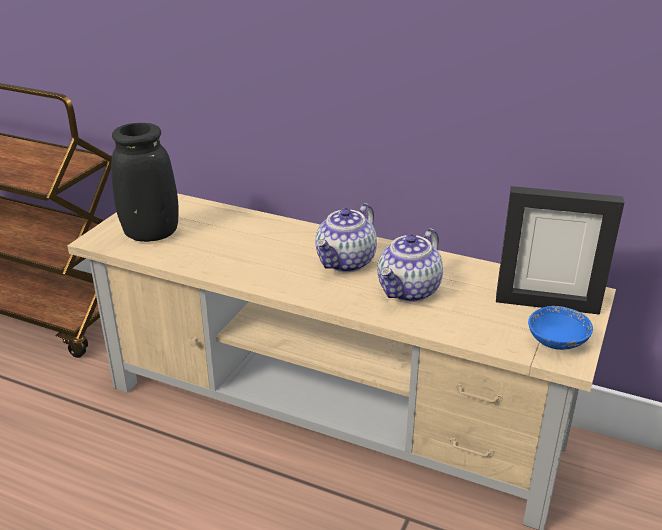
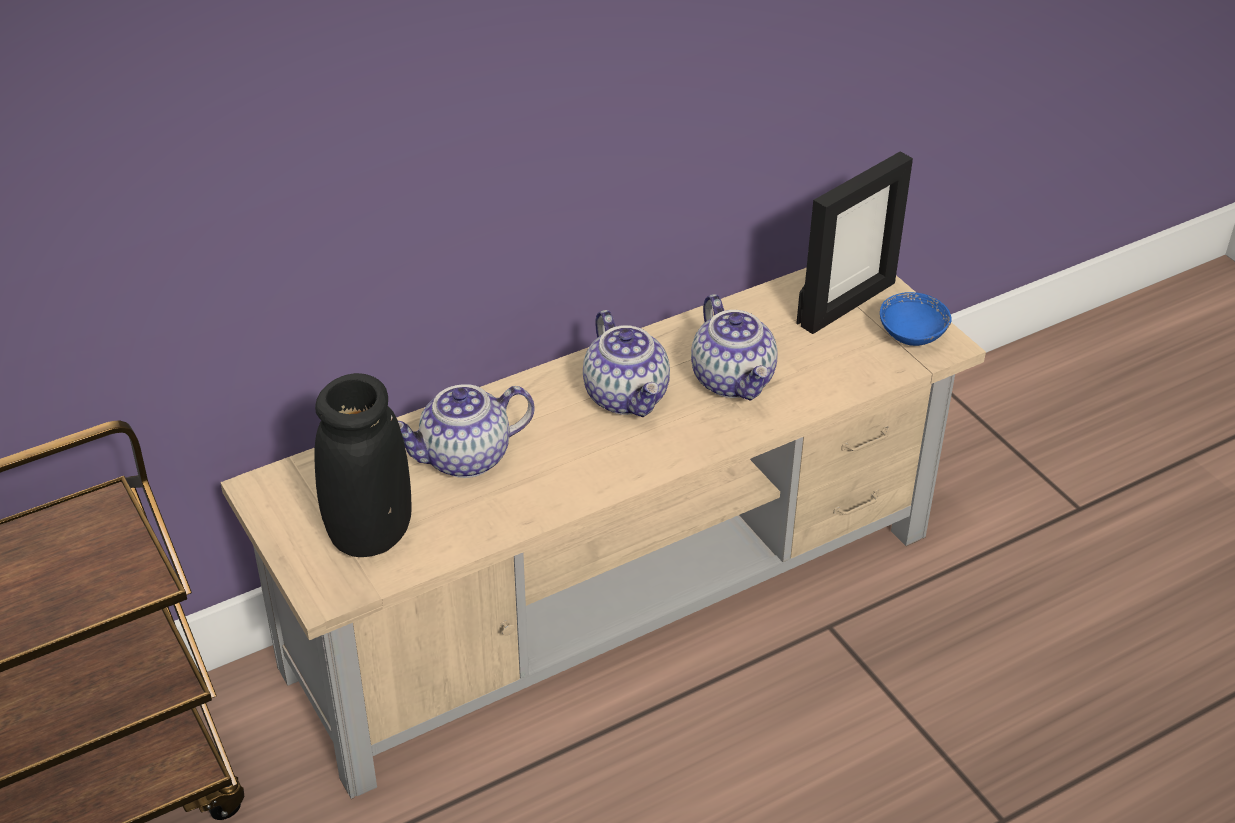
camera: 55 degrees left, 10 degrees up
none -> teapot [398,384,534,478]

